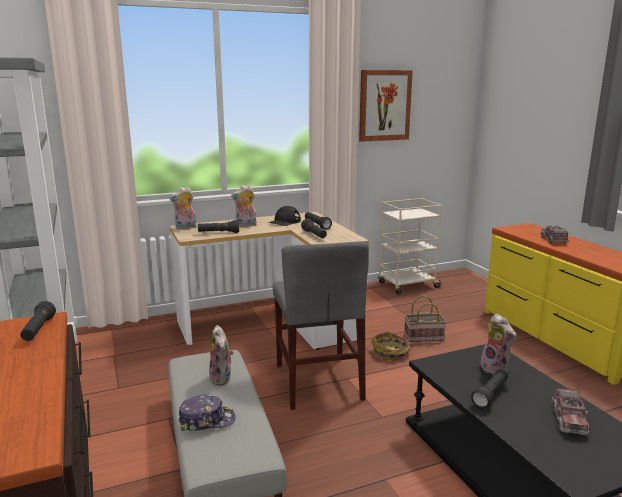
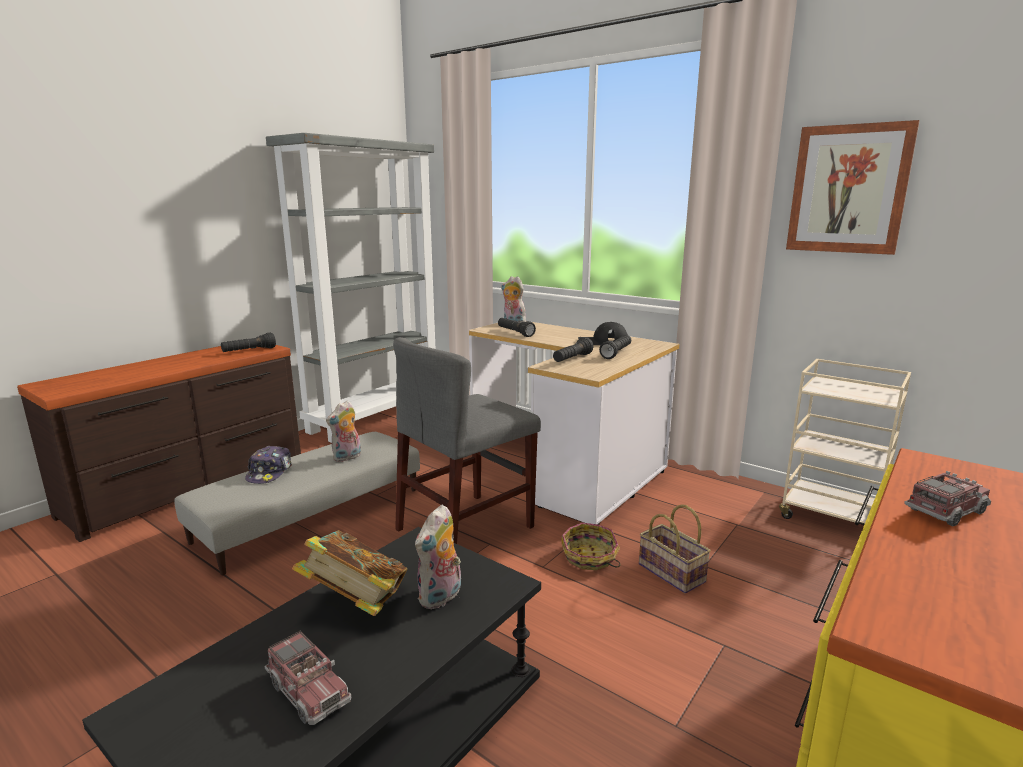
camera: 60 degrees right, 0 degrees up
cap [179,394,236,431] -> cap turned 45 degrees clockwise [245,446,292,484]
plush toy [231,185,257,227] -> none
black flashlight [471,369,508,408] -> book [292,530,407,616]
toy truck [552,387,589,435] -> toy truck turned 120 degrees counterclockwise [265,630,351,725]

